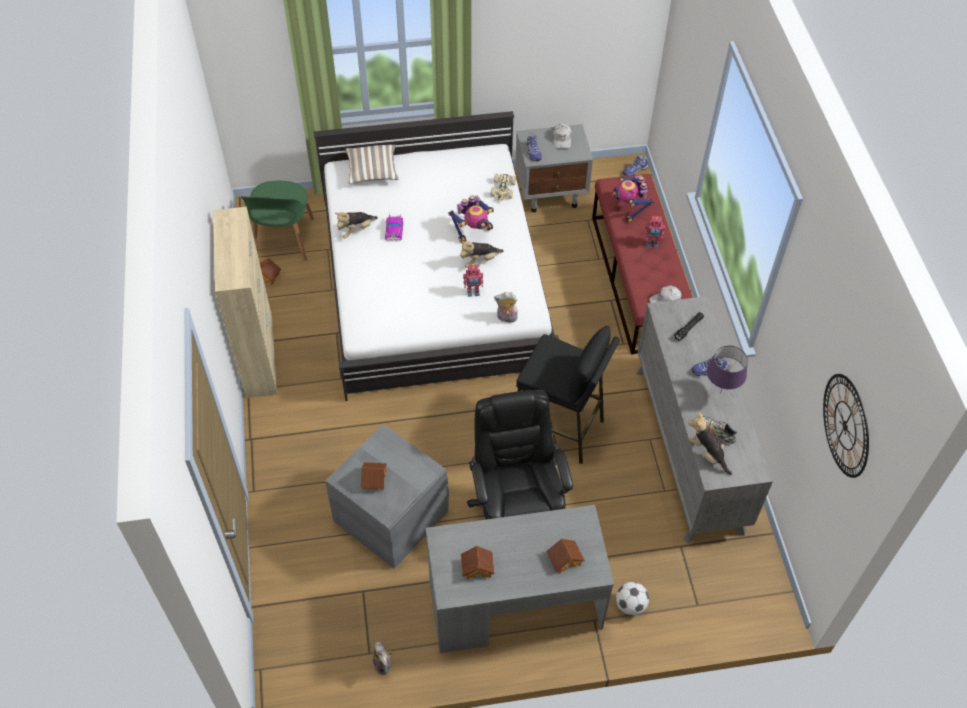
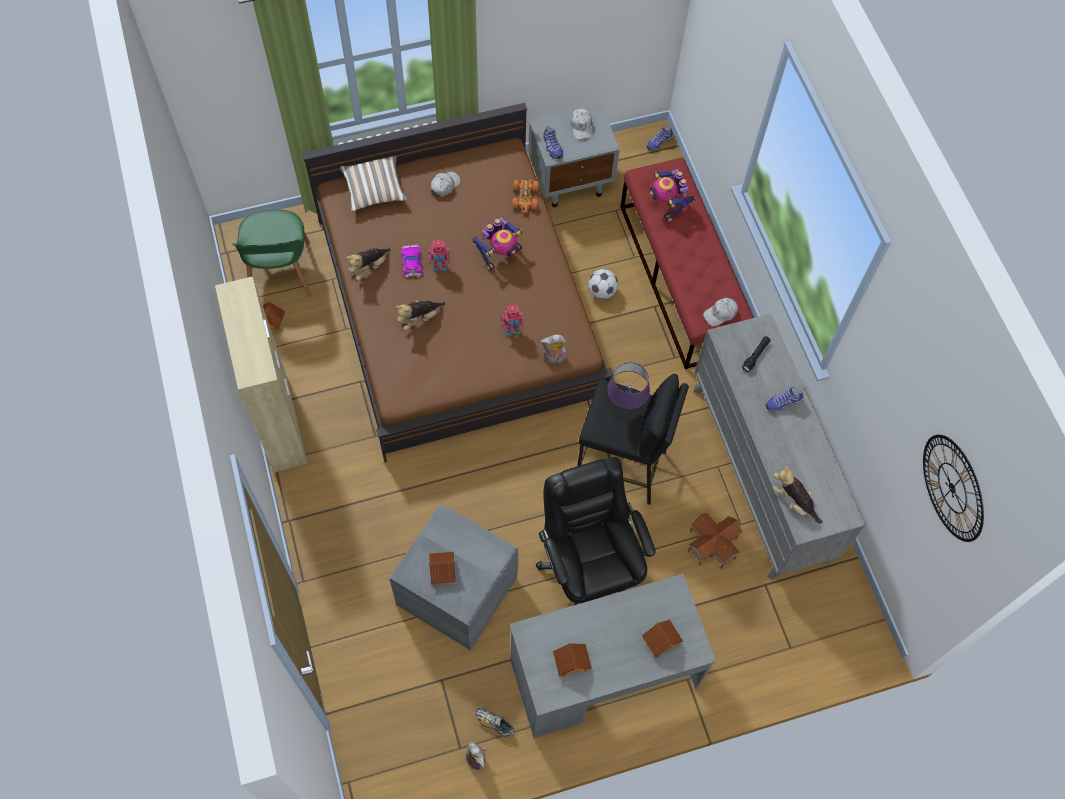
camera: 10 degrees left, 10 degrees up
white bed [314,111,559,401] -> brown bed [302,103,613,462]
plush toy [460,241,504,268] -> plush toy moved to [396,301,445,331]
beige toy car [490,174,516,201] -> orange toy car [513,179,538,213]
football [616,582,649,616] -> football moved to [588,269,618,299]
toy robot [645,216,665,248] -> toy robot moved to [428,240,450,271]
shoe [703,416,737,444] -> shoe moved to [475,708,514,738]
purple table lamp [707,346,748,393] -> purple table lamp moved to [608,362,650,409]
none -> white cap [431,172,460,197]
none -> toy house [688,512,742,569]

